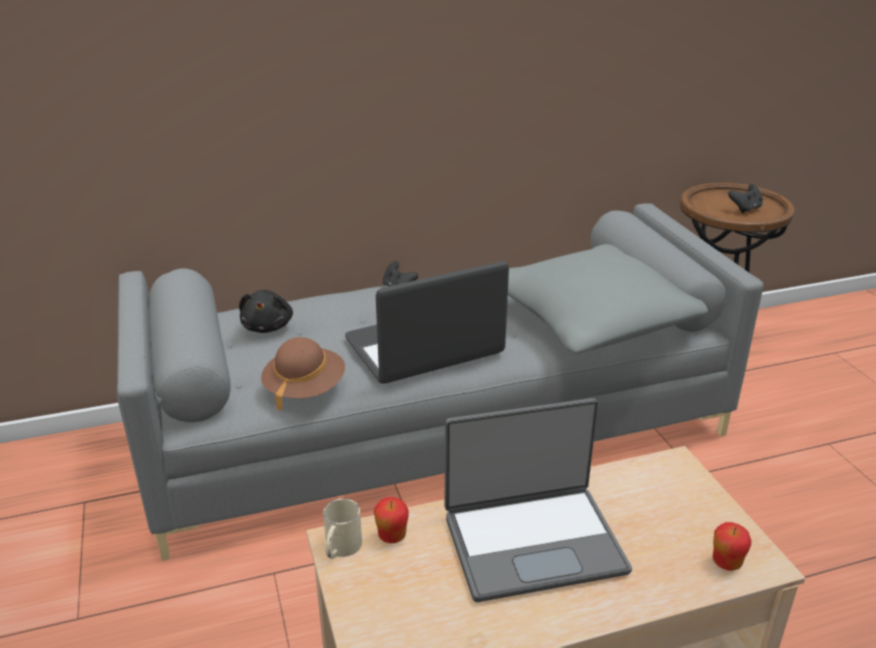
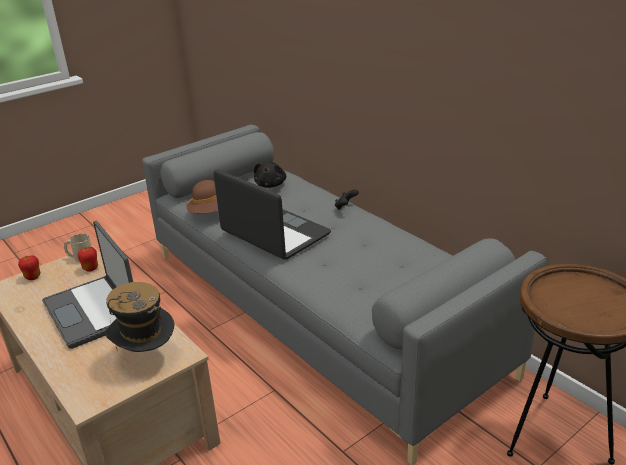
camera: 70 degrees right, 0 degrees up
black plush toy [239,290,293,333] -> black plush toy turned 60 degrees counterclockwise [254,161,286,188]
grey pillow [508,244,708,354] -> none
apple [713,522,751,571] -> apple moved to [18,255,41,280]
black game controller [728,184,763,213] -> none
none -> hat [105,282,174,352]

